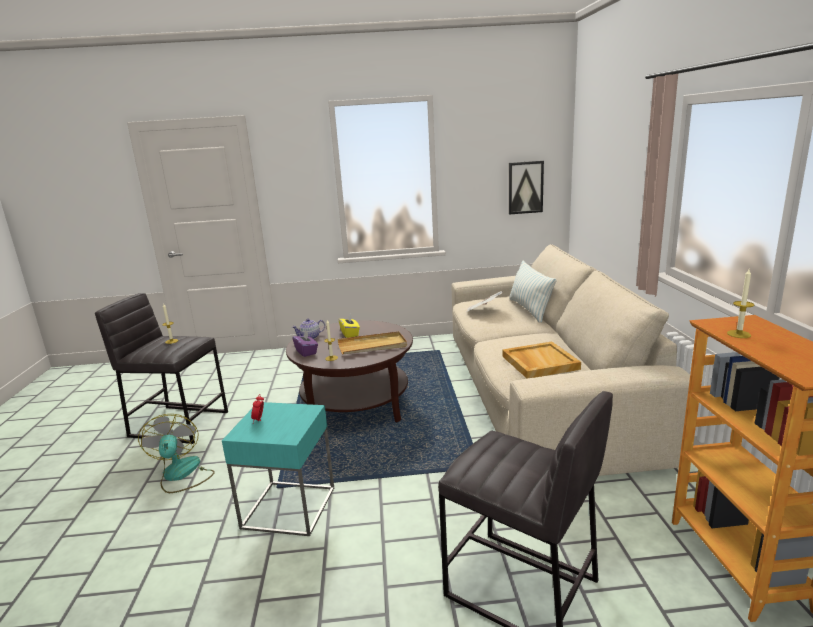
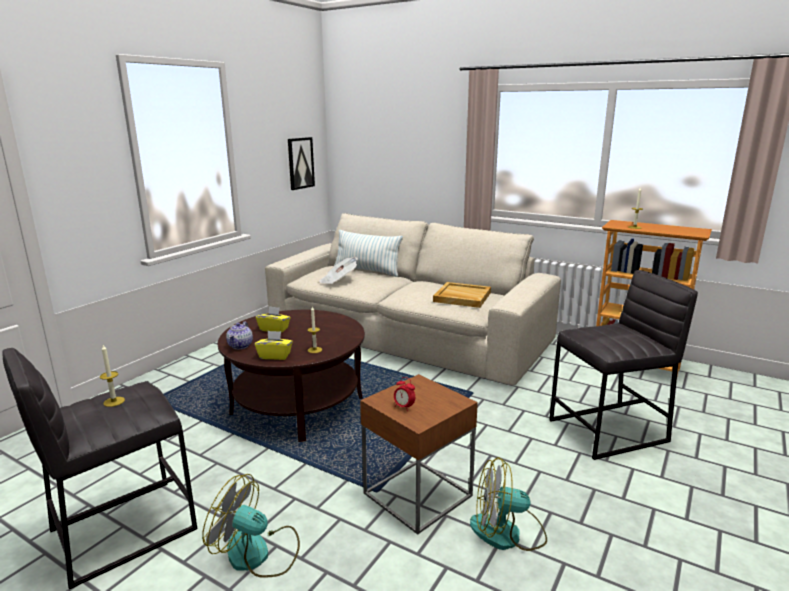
camera: 55 degrees left, 0 degrees up
turquoise side table [222,402,334,536] -> brown side table [360,374,478,535]
purple tissue box [292,331,318,357] -> yellow tissue box [255,331,293,360]
beige tray [337,331,407,355] -> none
none -> fan [470,457,547,551]

